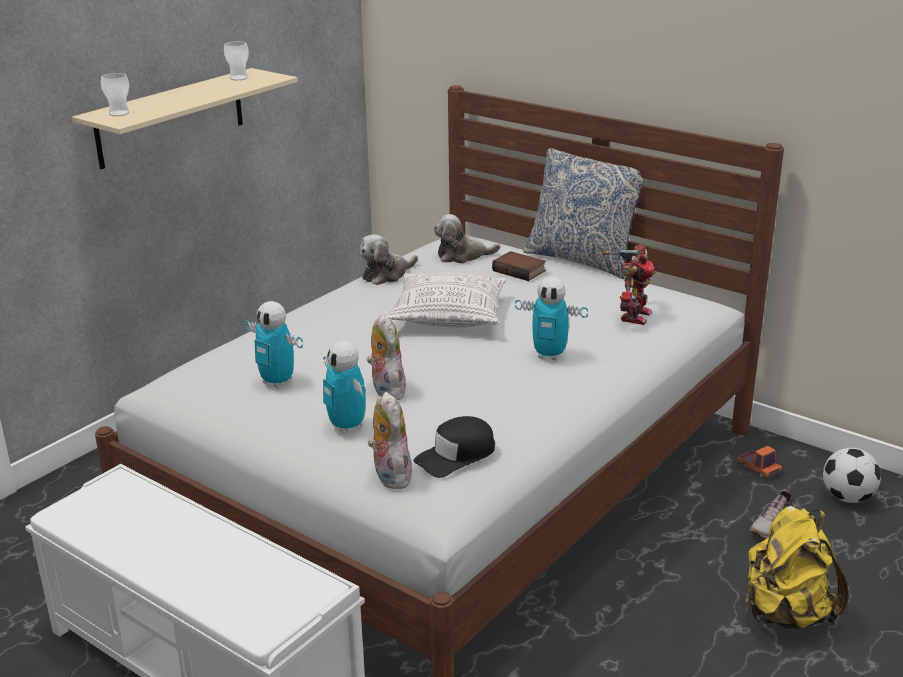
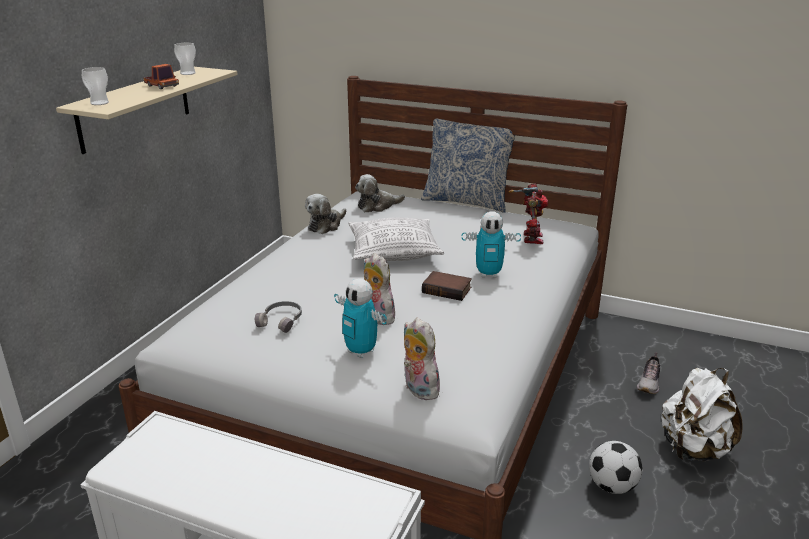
camera: 15 degrees left, 0 degrees up
toy robot [244,301,303,388] -> grey headphones [255,301,302,333]
black cap [414,416,495,478] -> none
book [492,251,546,281] -> book moved to [422,271,472,301]
toy truck [737,446,782,479] -> toy truck moved to [144,64,179,89]
yellow backpack [745,506,849,629] -> white backpack [661,368,743,461]
football [823,448,881,503] -> football moved to [589,441,643,494]

